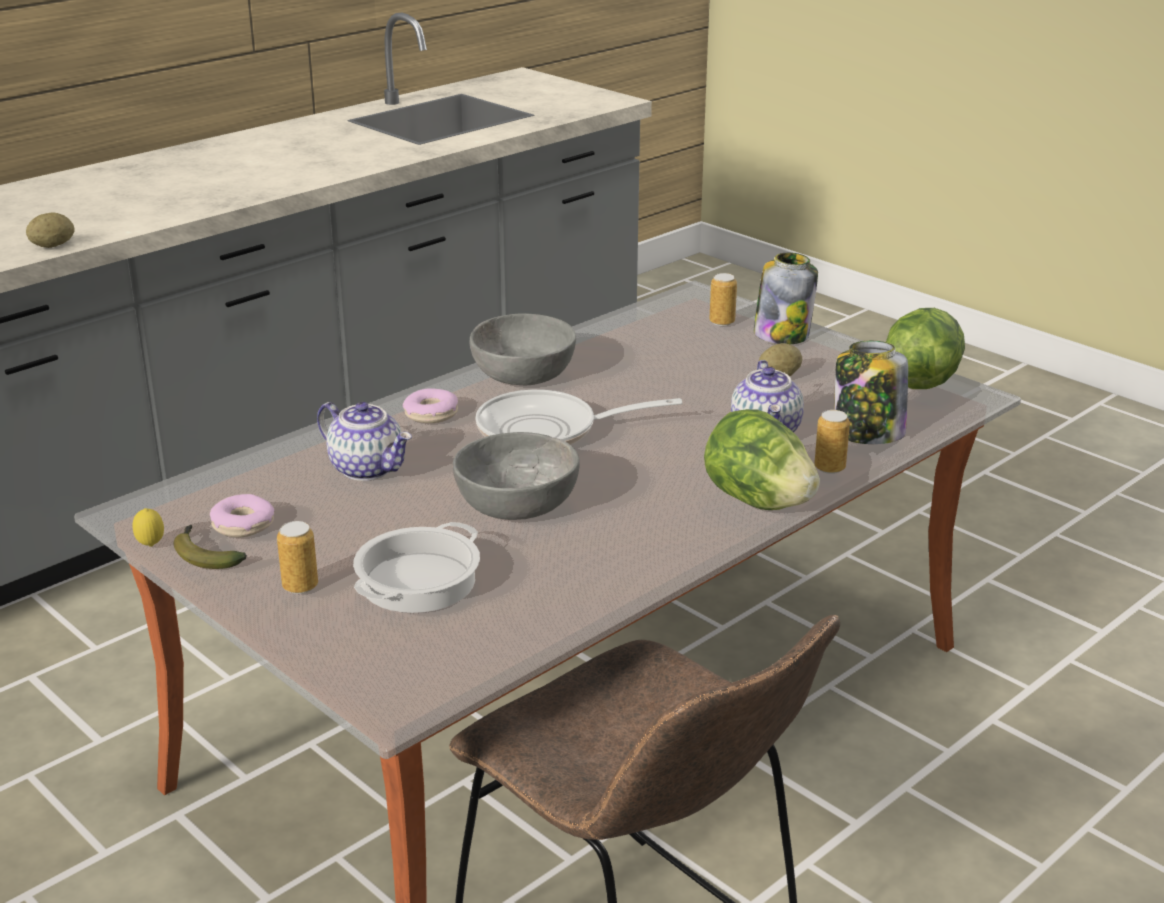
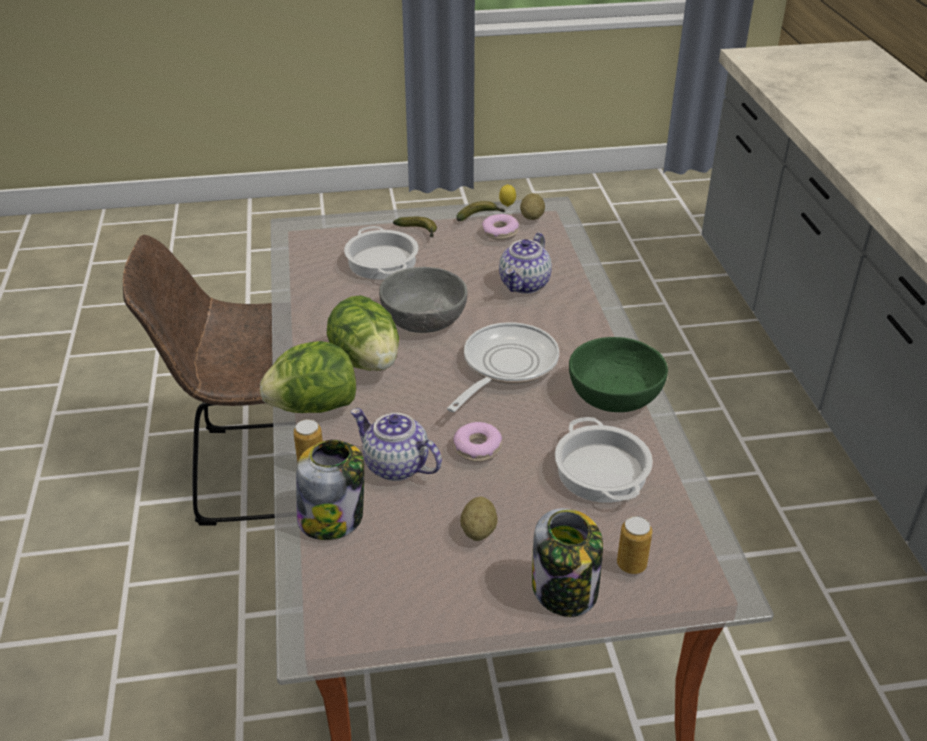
camera: 125 degrees right, 10 degrees up
potato [26,213,75,248] -> potato moved to [520,193,545,220]
can [277,521,318,594] -> banana [393,217,437,237]
teapot [317,402,412,481] -> teapot turned 45 degrees counterclockwise [499,233,552,294]
donut [403,388,458,423] -> donut moved to [453,422,502,462]
grey bowl [470,313,576,385] -> green bowl [569,337,668,412]
lettuce [886,308,965,389] -> lettuce moved to [327,295,399,371]
none -> cooking pot [555,417,653,503]

